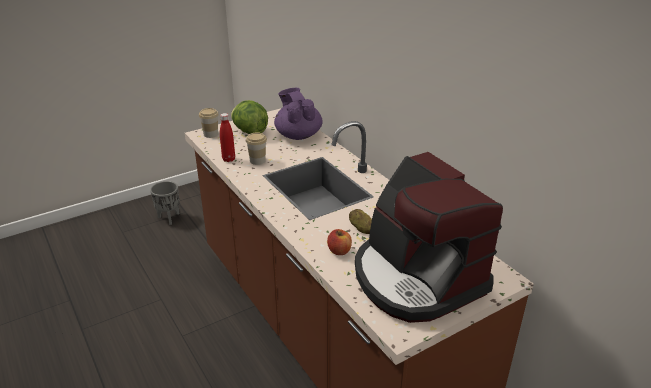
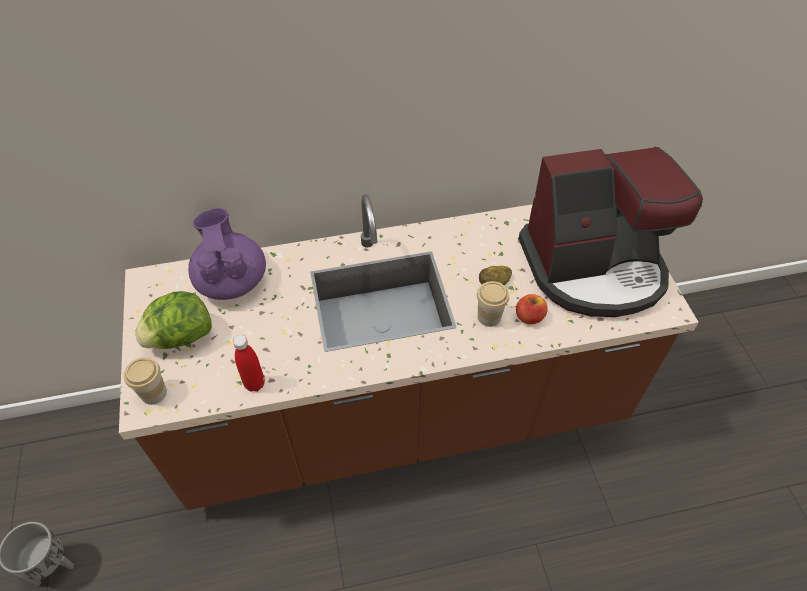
camera: 70 degrees left, 20 degrees up
cup [246,132,267,165] -> cup moved to [477,281,509,327]
purple teapot [274,88,323,140] -> purple teapot turned 75 degrees clockwise [188,208,266,300]

